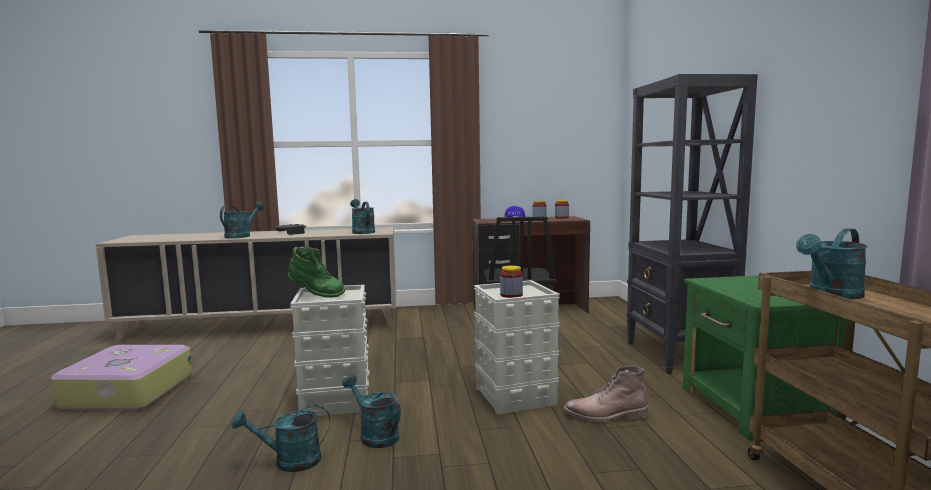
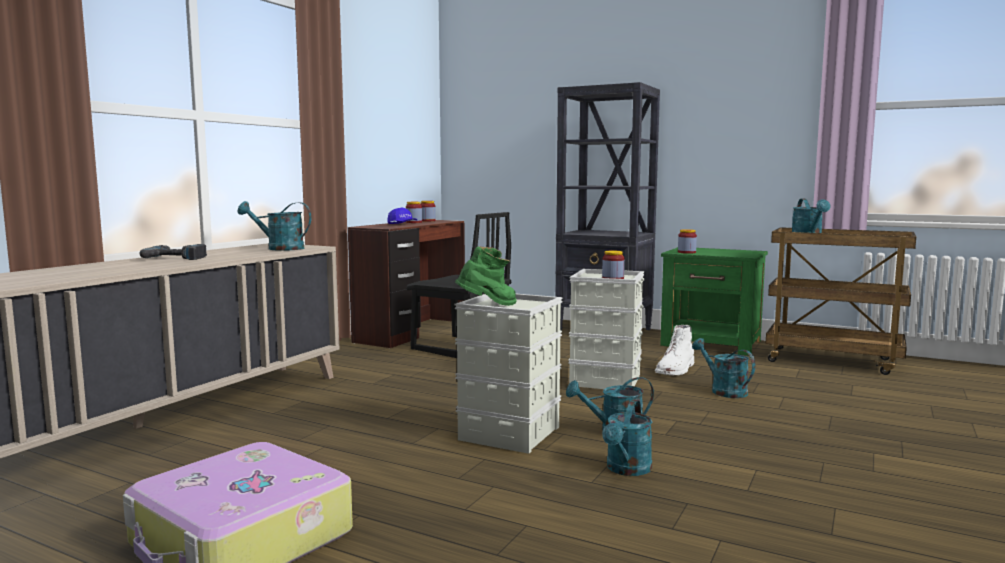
camera: 55 degrees left, 0 degrees up
turquoise watering can [220,202,264,239] -> turquoise watering can moved to [692,338,755,398]
brown boot [564,366,649,422] -> white boot [655,325,695,376]
none -> jar [678,229,697,254]

